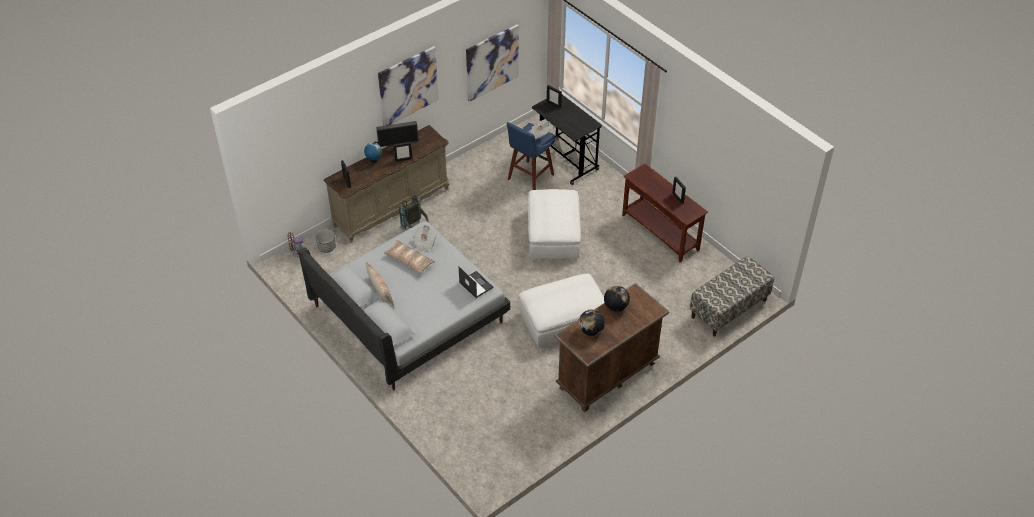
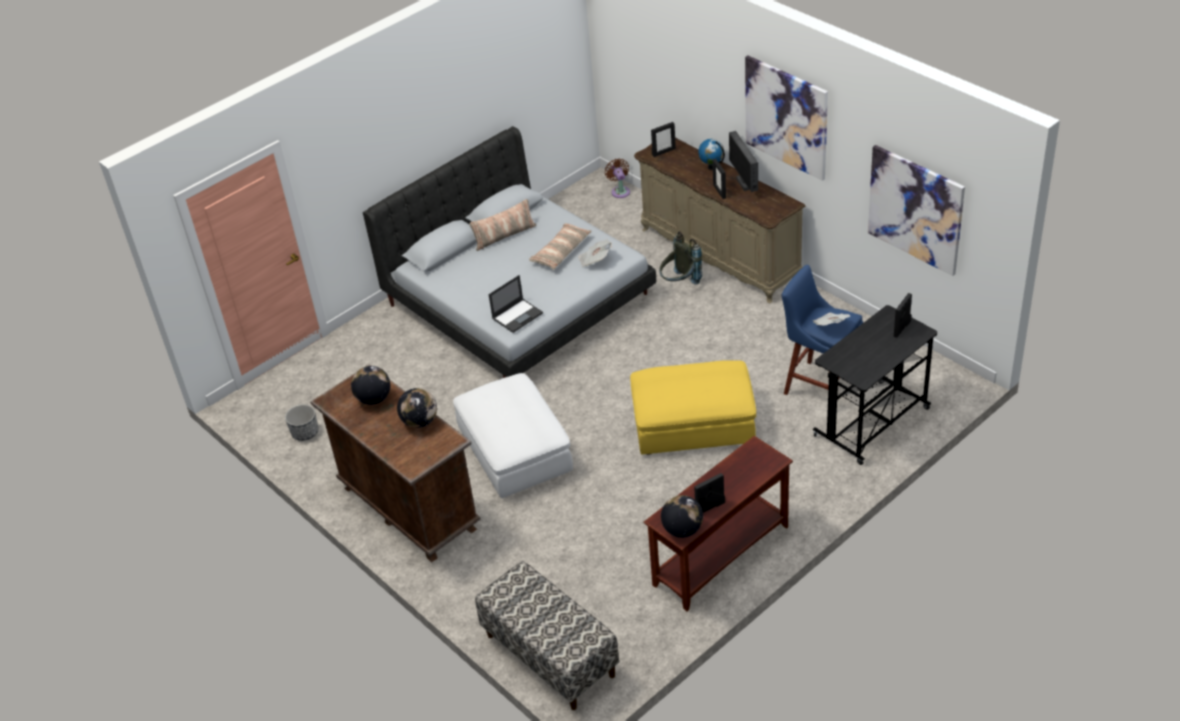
camera: 90 degrees right, 5 degrees down
planter [315,229,336,253] -> planter moved to [285,404,318,441]
white ottoman [528,189,581,259] -> yellow ottoman [630,360,756,455]
none -> globe [661,495,703,538]

